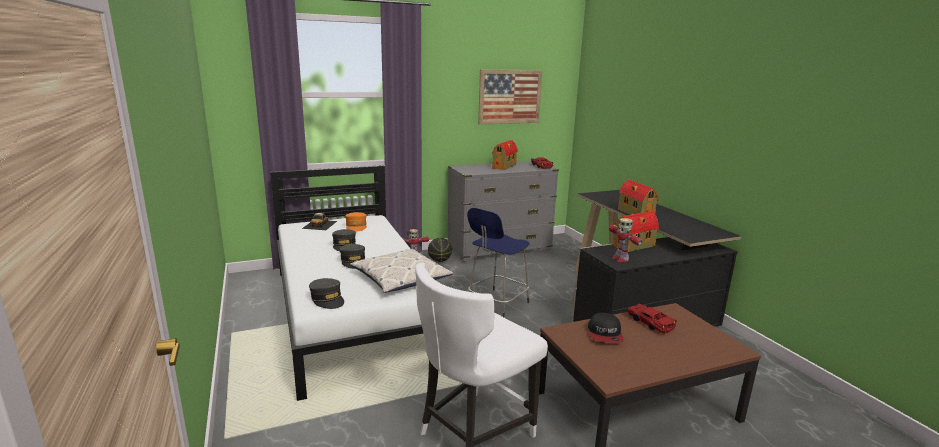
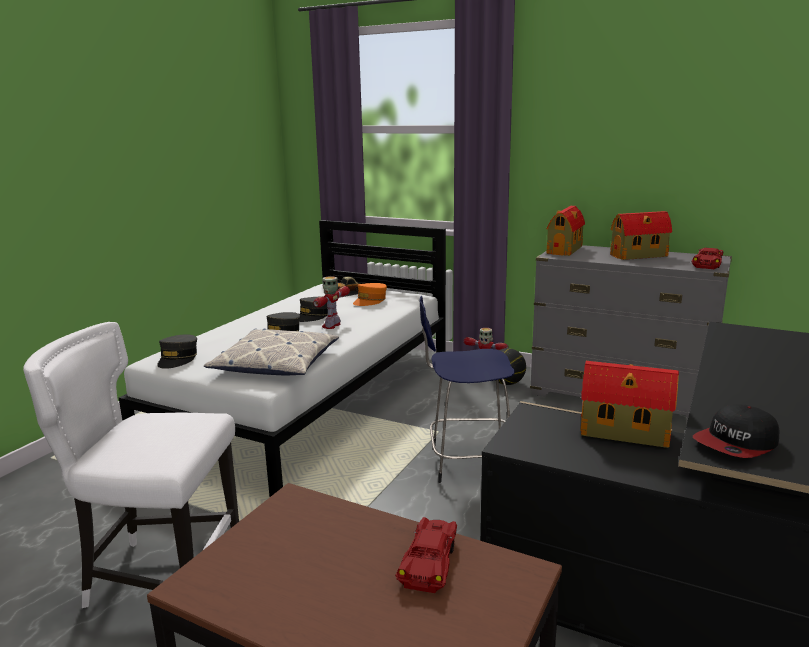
camera: 50 degrees right, 0 degrees up
picture [478,69,542,124] -> none
cap [588,313,623,343] -> cap moved to [693,404,779,458]
toy robot [609,218,642,262] -> toy robot moved to [313,276,350,329]
toy house [618,180,659,215] -> toy house moved to [546,206,585,256]

